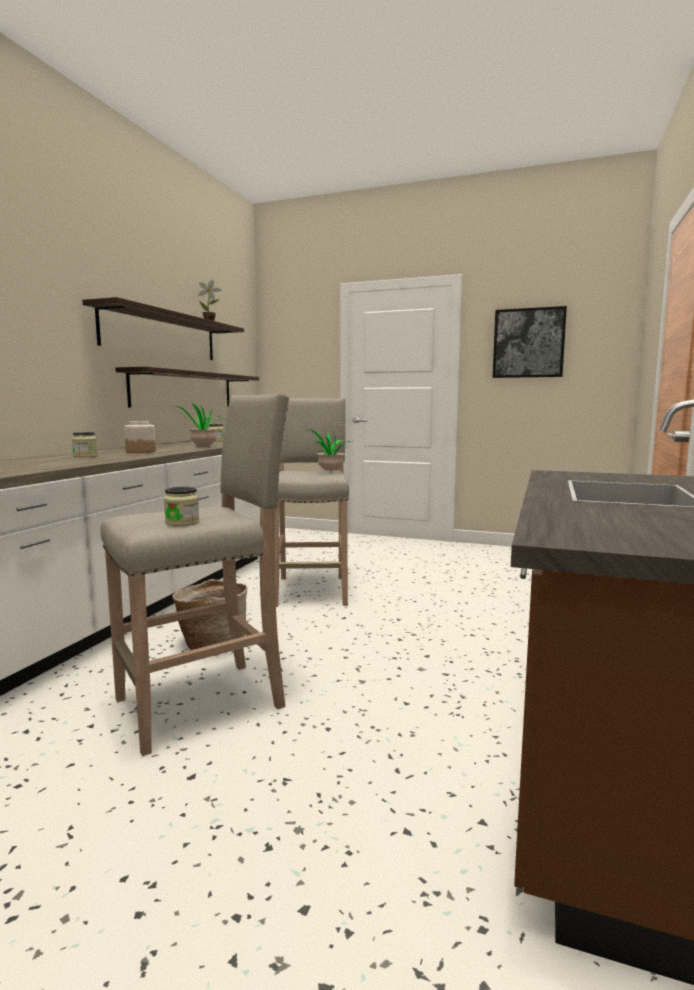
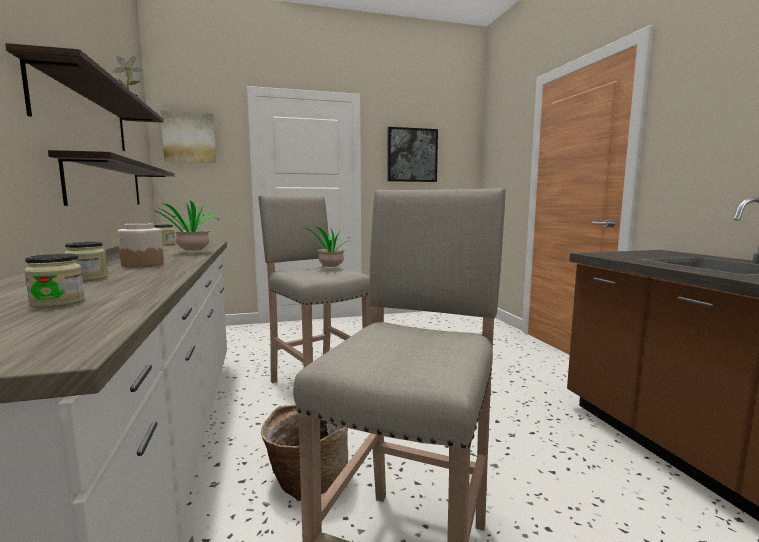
camera: 35 degrees left, 0 degrees up
jar [164,487,199,527] -> jar moved to [24,254,85,308]
none -> picture [160,110,216,163]

